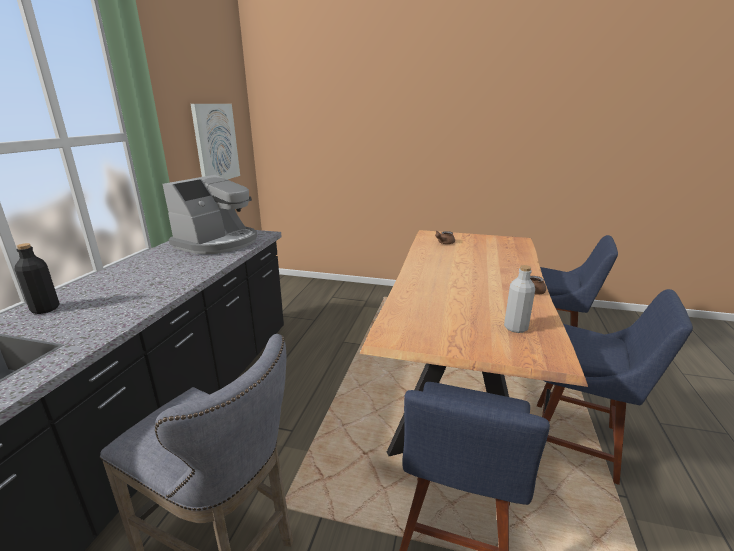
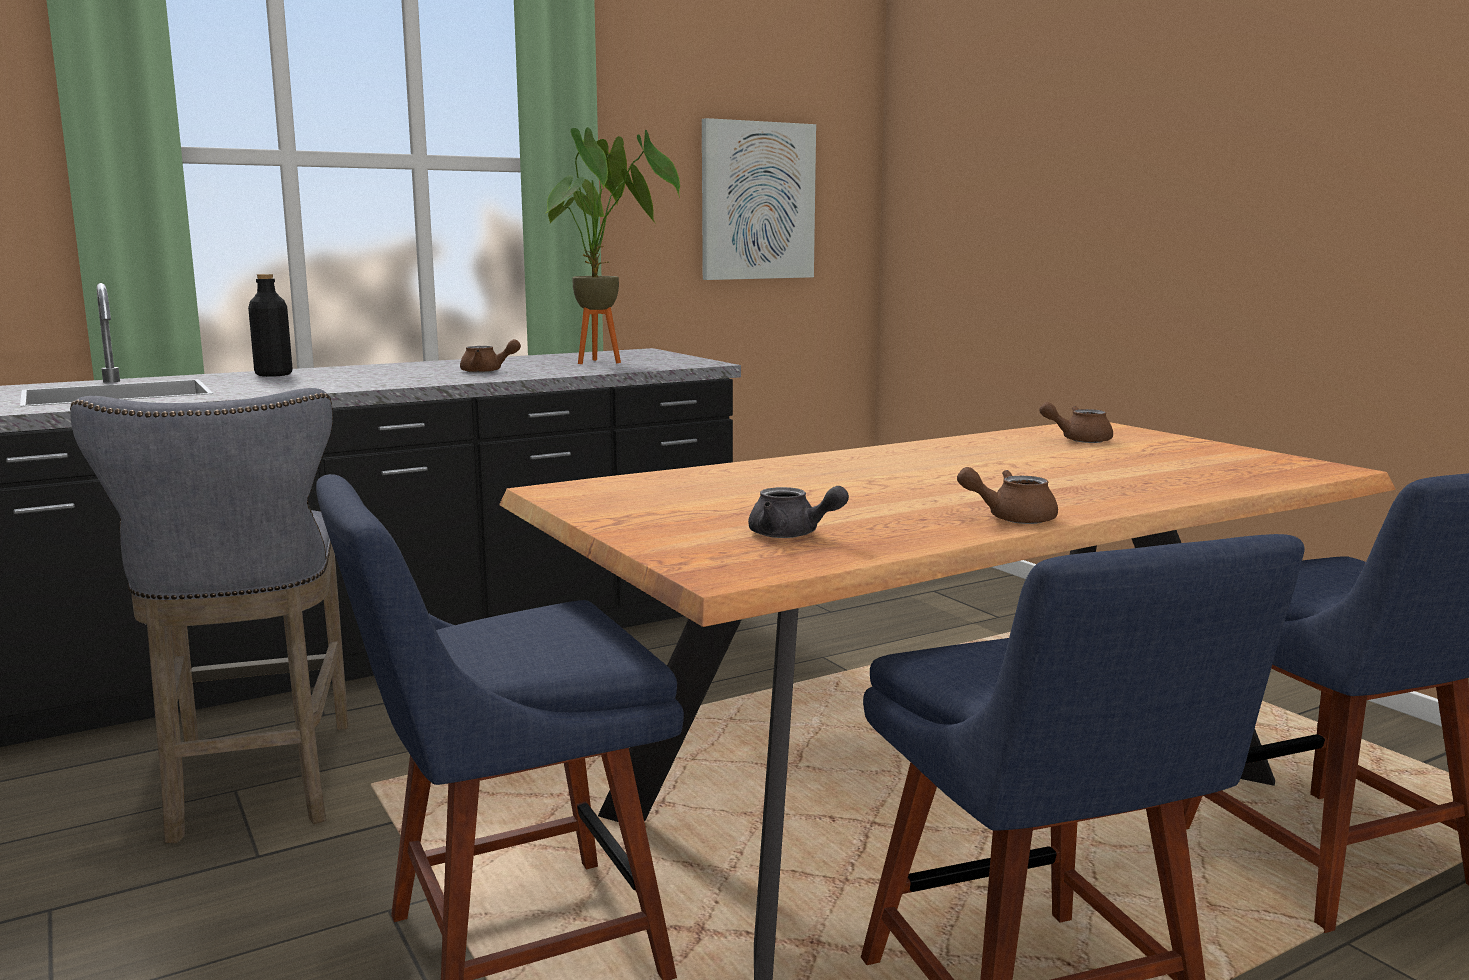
camera: 45 degrees right, 10 degrees down
coffee machine [162,175,257,254] -> potted plant [545,127,680,364]
grey bottle [504,265,535,333] -> grey teapot [748,486,849,538]
none -> brown teapot [460,339,521,373]

